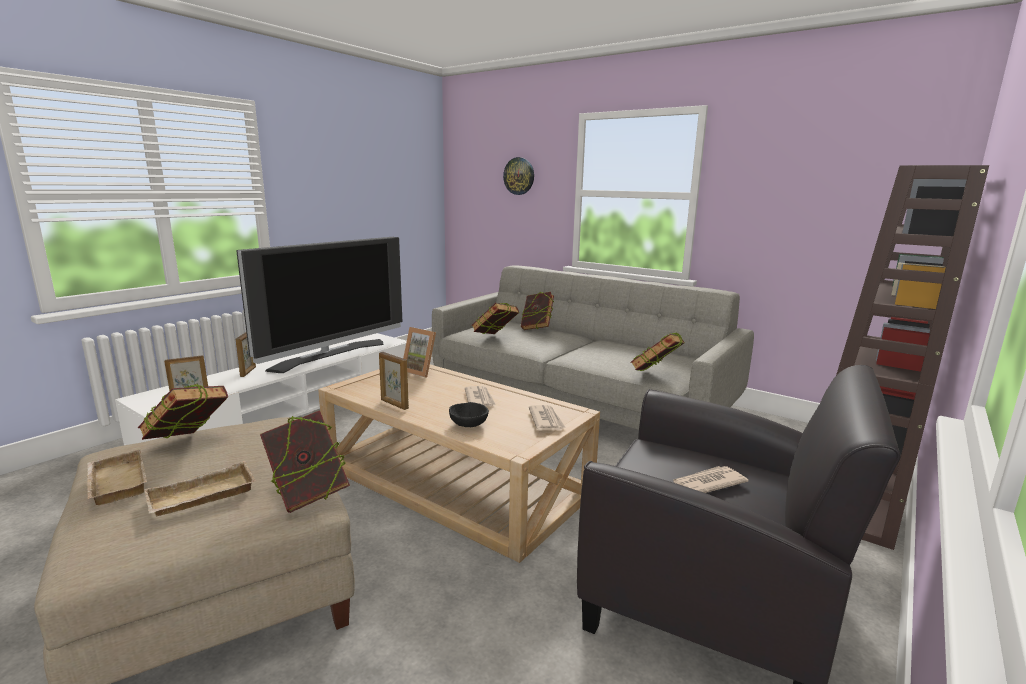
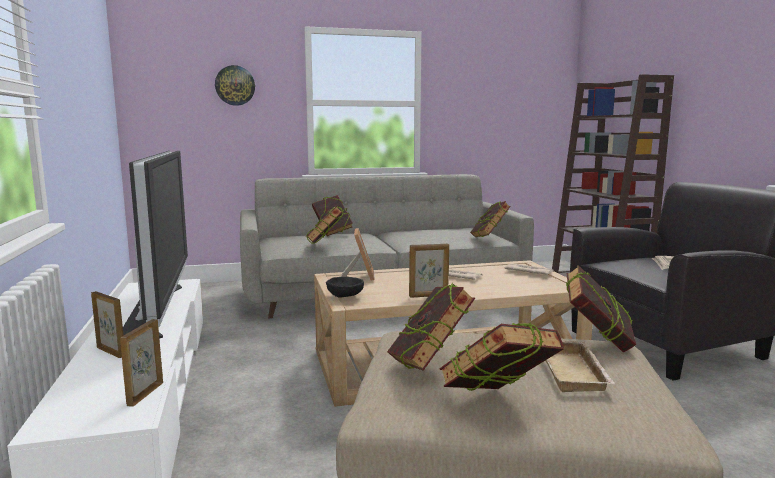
camera: 50 degrees left, 5 degrees down
beige tray [86,449,147,505] -> book [440,323,564,391]
picture frame [403,327,436,377] -> picture frame turned 75 degrees counterclockwise [341,228,375,281]
black bowl [449,402,489,427] -> black bowl moved to [326,277,364,298]

